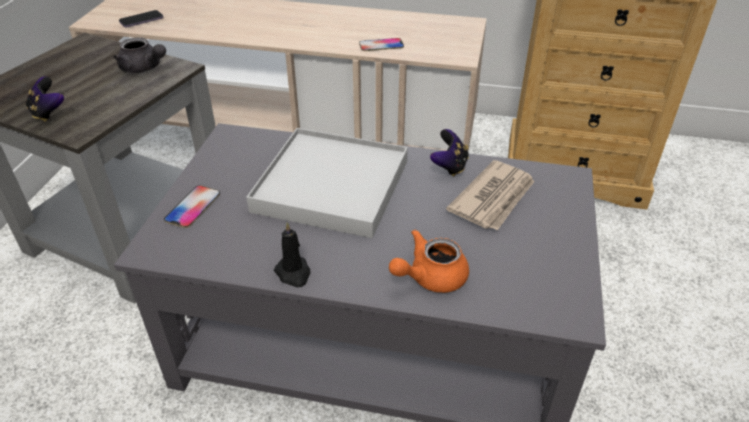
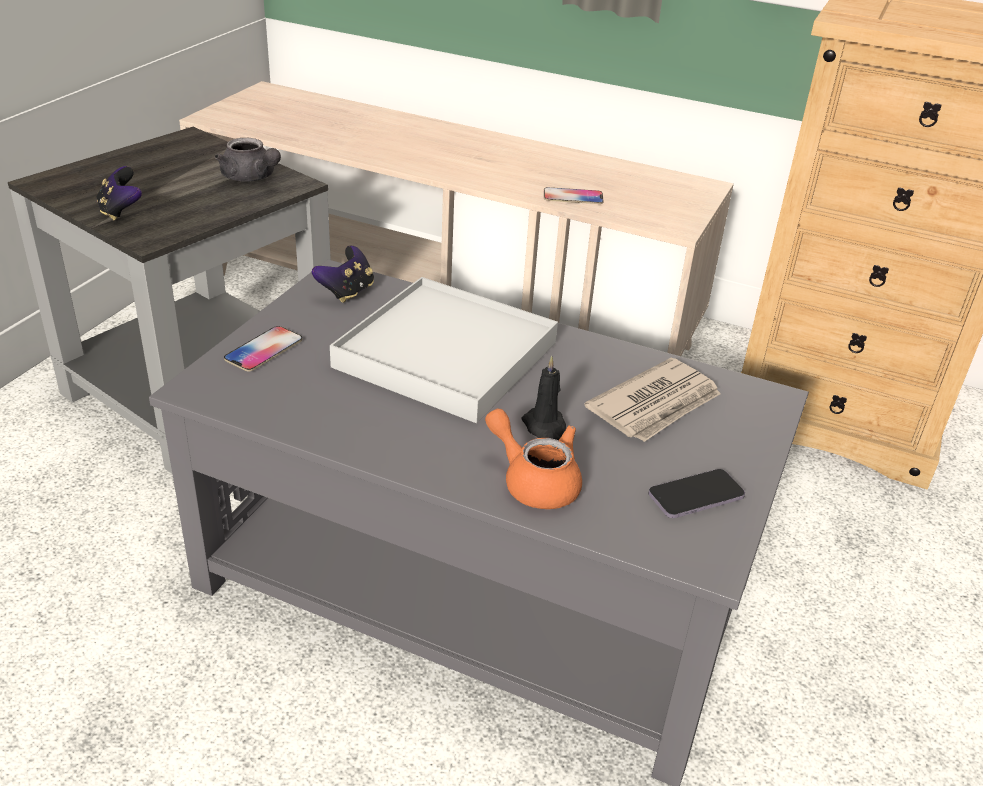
camera: 10 degrees right, 5 degrees down
phone [119,10,163,27] -> phone moved to [648,469,745,518]
black candle [274,222,311,288] -> black candle moved to [521,356,566,440]
orange teapot [389,229,469,293] -> orange teapot turned 60 degrees clockwise [485,409,582,509]
game controller [430,129,469,177] -> game controller moved to [312,246,374,303]

